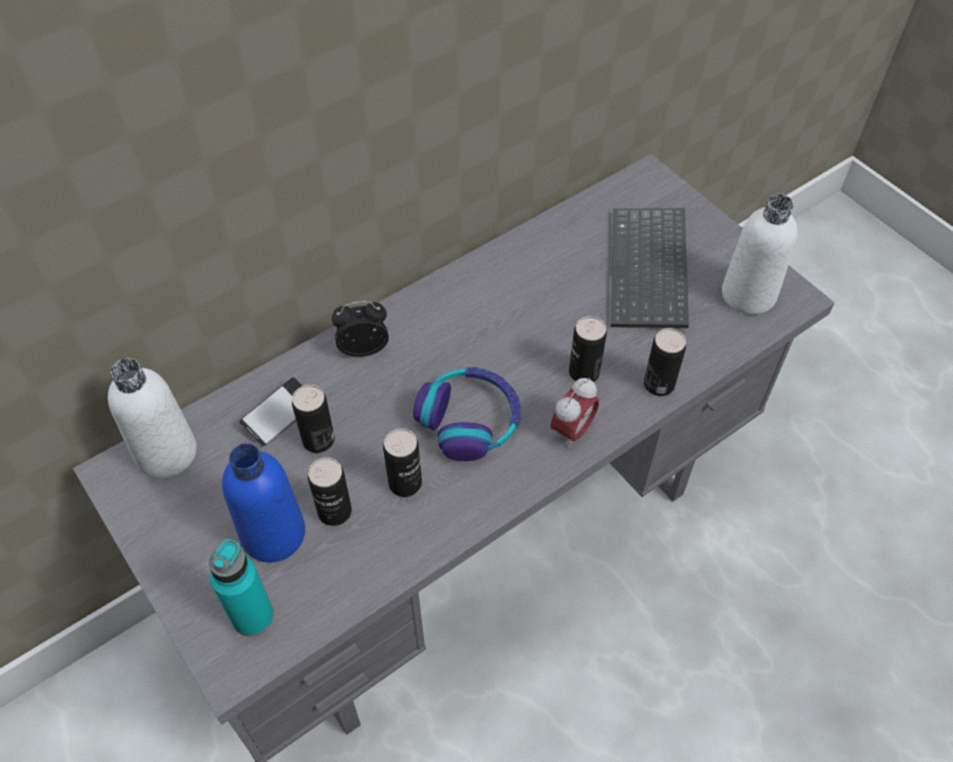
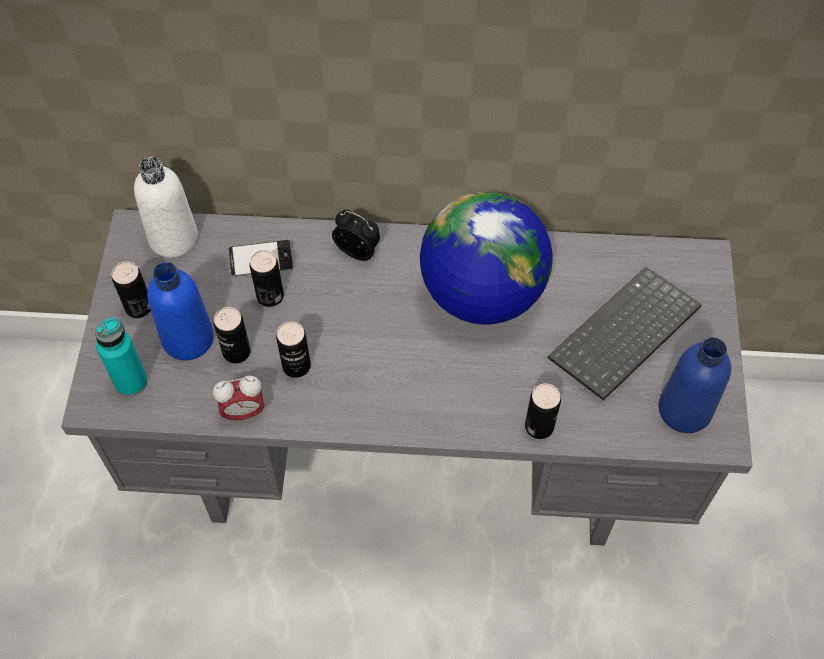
camera: 40 degrees right, 5 degrees up
headphones [413,367,521,461] -> none
alarm clock [551,378,599,448] -> alarm clock moved to [213,375,264,423]
can [569,316,607,382] -> can moved to [112,261,151,318]
white bottle [722,194,797,315] -> blue bottle [658,337,731,433]
none -> globe [420,192,553,325]

